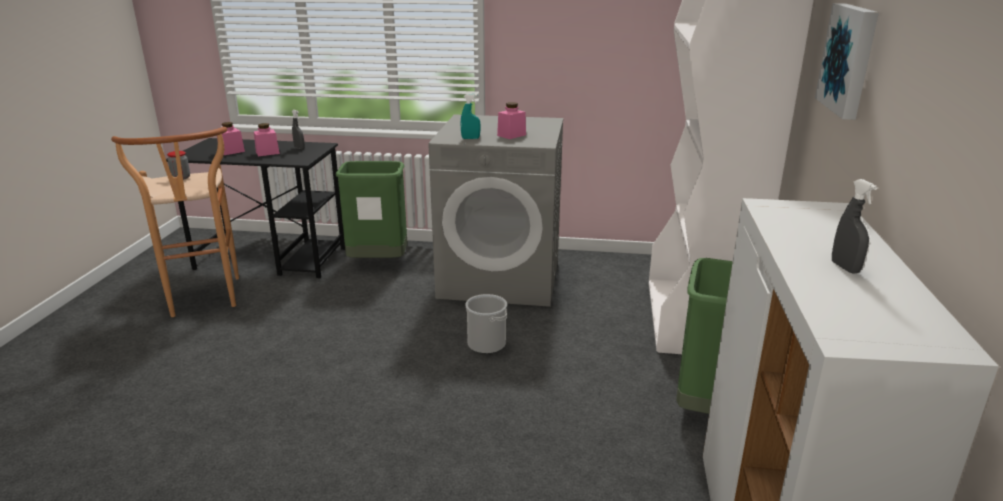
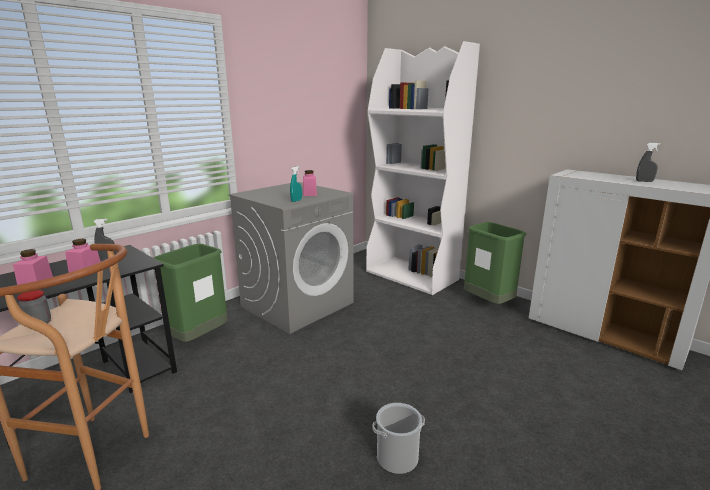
camera: 55 degrees left, 5 degrees down
bucket [465,294,507,354] -> bucket moved to [373,403,425,474]
picture [815,3,879,120] -> none

